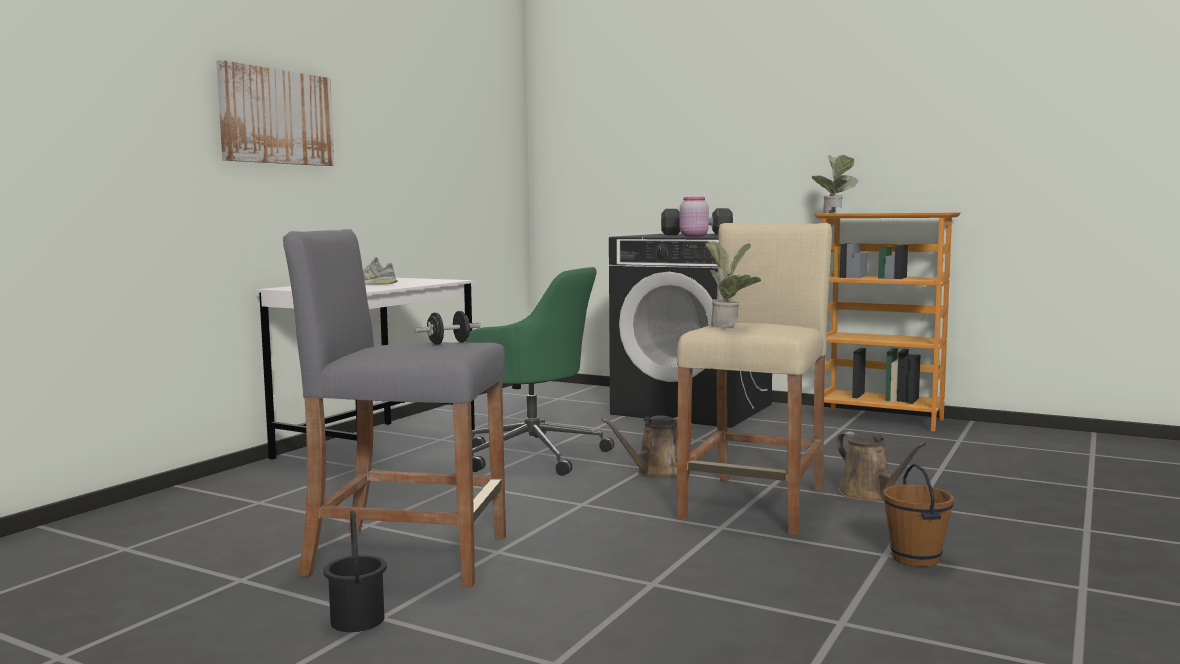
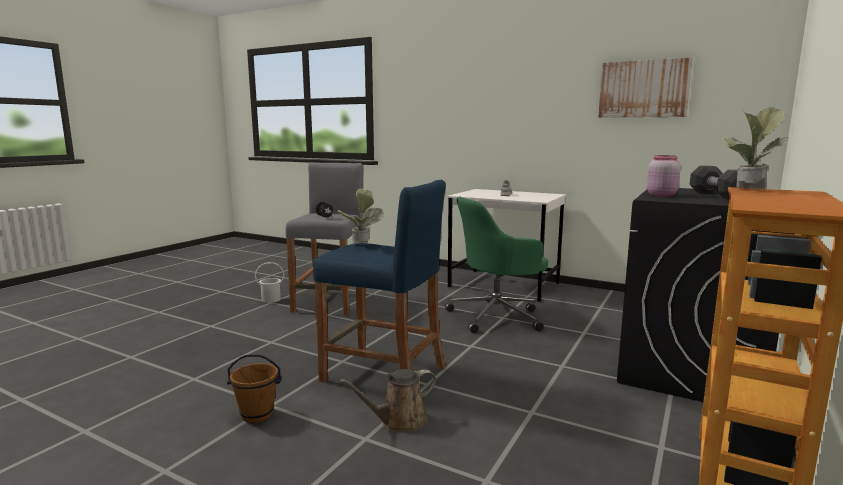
camera: 90 degrees right, 5 degrees up
picture [216,60,334,166] -> picture moved to [598,58,693,118]
black bucket [323,511,387,632] -> white bucket [255,262,284,303]
green office chair [466,267,614,476] -> green office chair turned 45 degrees clockwise [445,197,548,333]
brown watering can [601,415,693,478] -> none
beige stool [677,223,832,535] -> blue stool [313,179,446,383]

